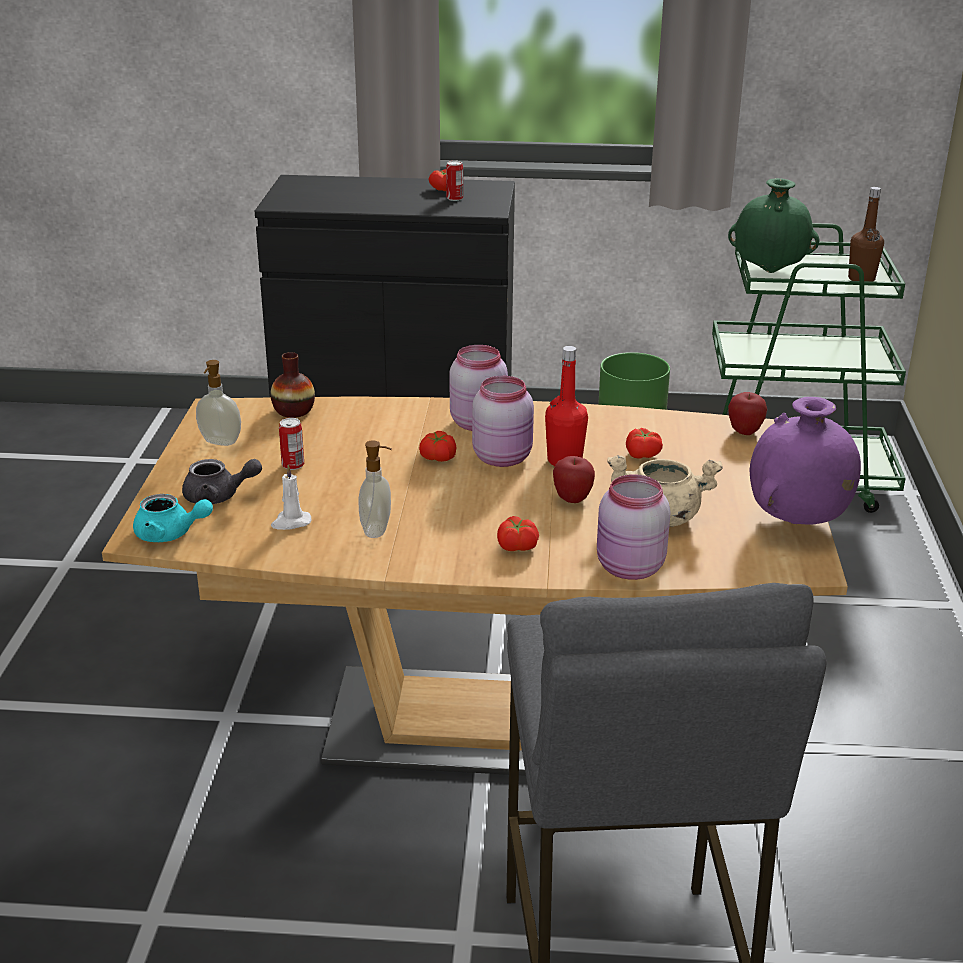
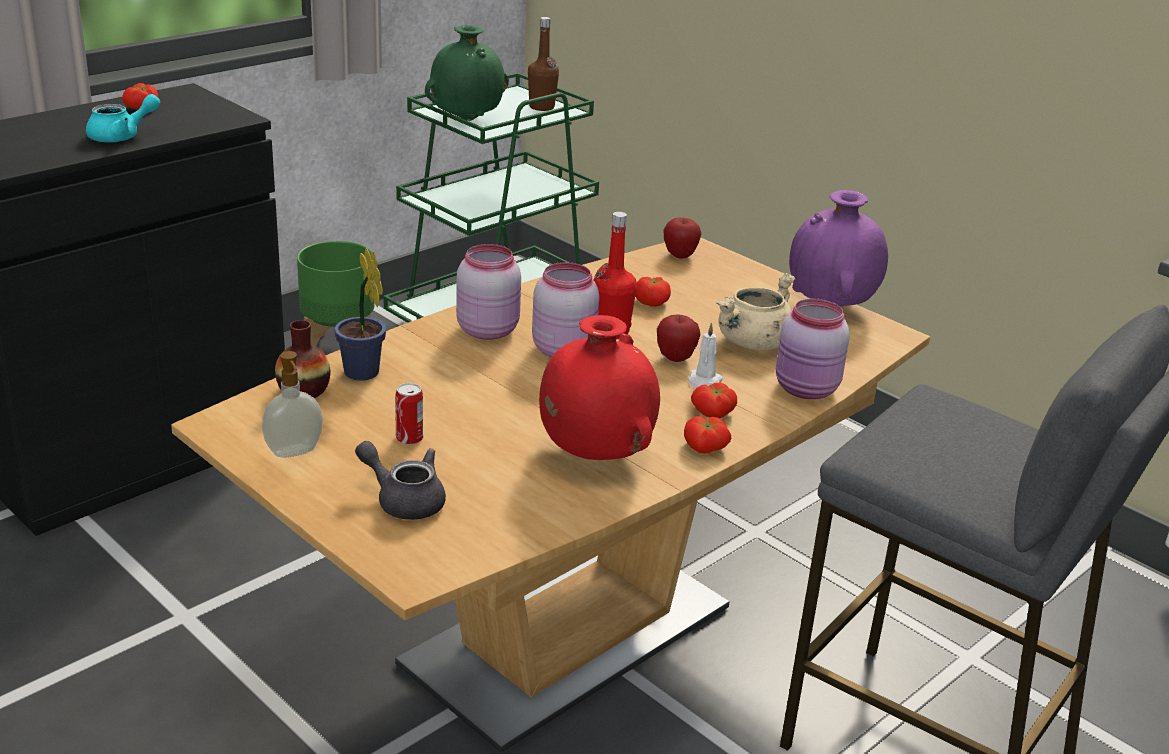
camera: 50 degrees left, 0 degrees up
turquoise teapot [133,494,213,542] -> turquoise teapot moved to [86,94,160,143]
grey teapot [182,459,262,504] -> grey teapot turned 105 degrees counterclockwise [355,441,446,520]
white candle [271,464,311,530] -> white candle moved to [688,322,723,389]
soap dispenser [358,440,392,538] -> red vase [539,315,660,460]
tomato [419,431,457,462] -> tomato moved to [684,416,731,454]
can [446,161,463,201] -> none
none -> potted plant [334,248,386,381]

